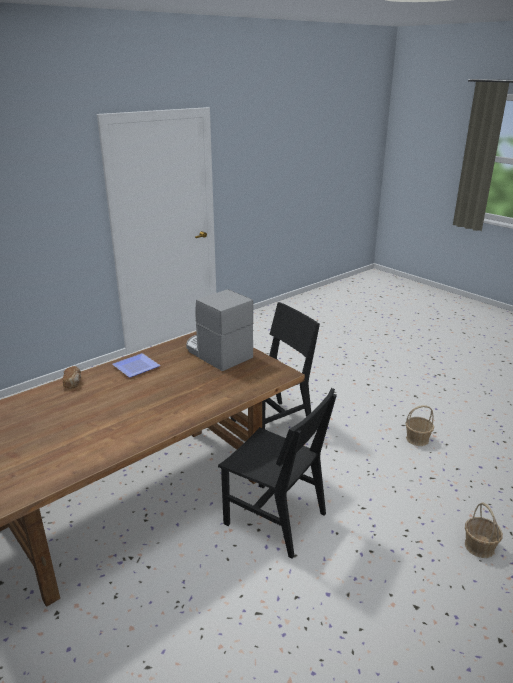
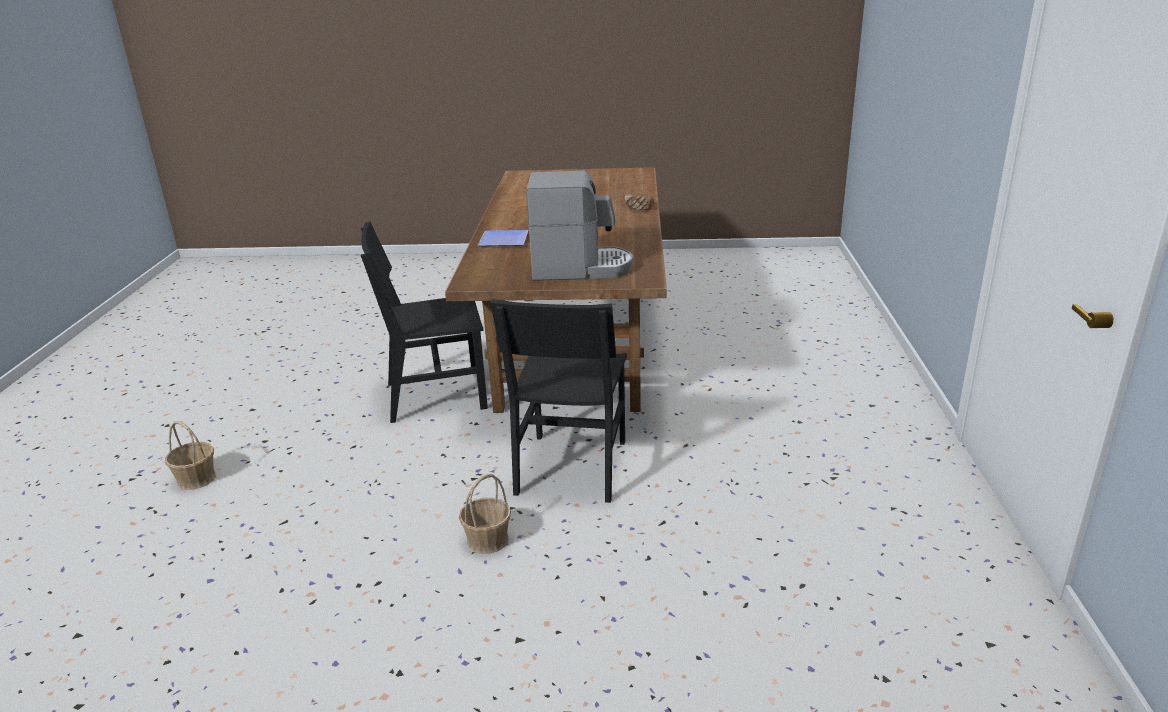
camera: 135 degrees right, 0 degrees up
plate [112,353,161,378] -> plate moved to [478,230,528,246]
basket [405,405,434,446] -> basket moved to [459,474,511,554]

